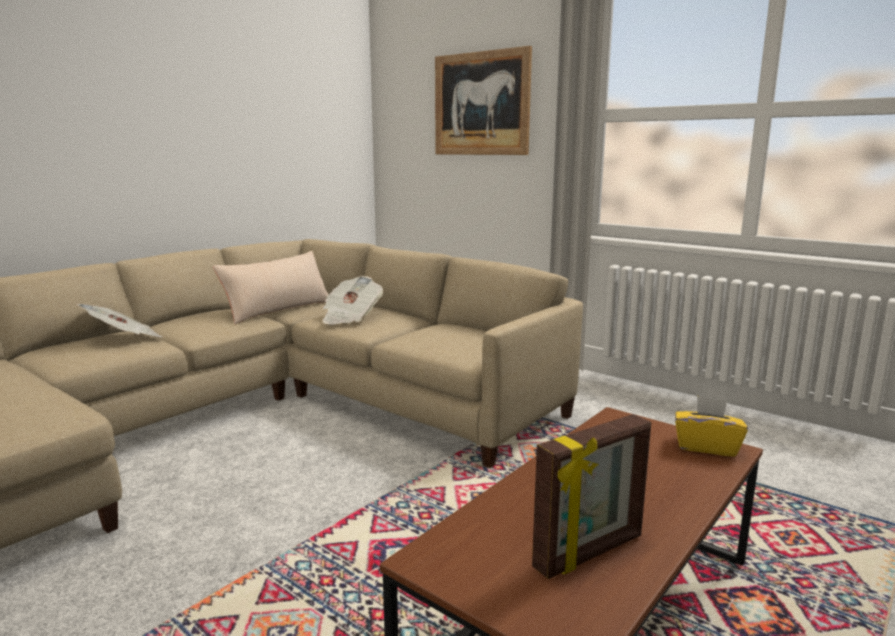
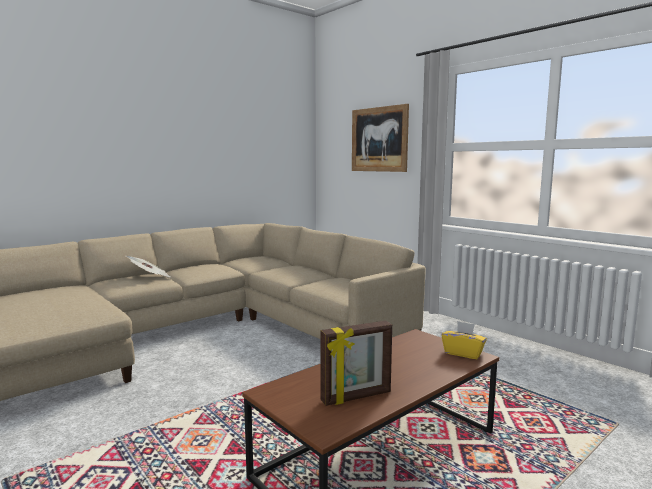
camera: 10 degrees right, 5 degrees down
beige pillow [213,251,329,324] -> none
newspaper [322,276,383,325] -> none

